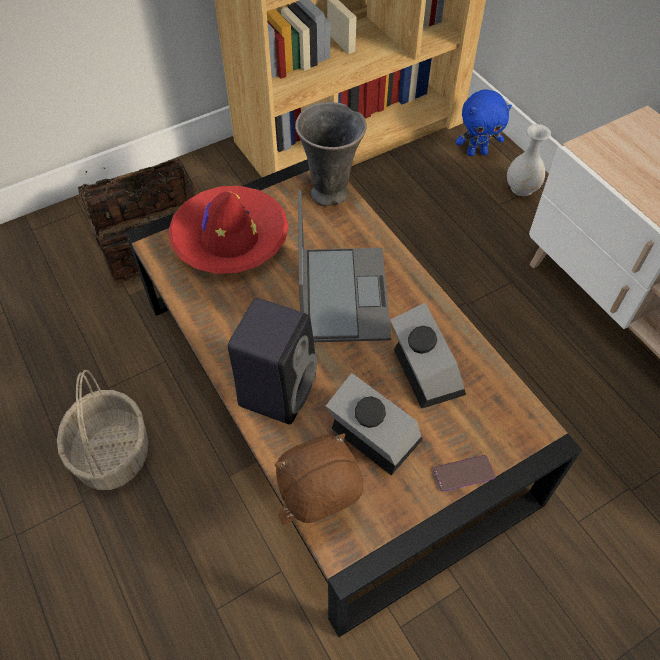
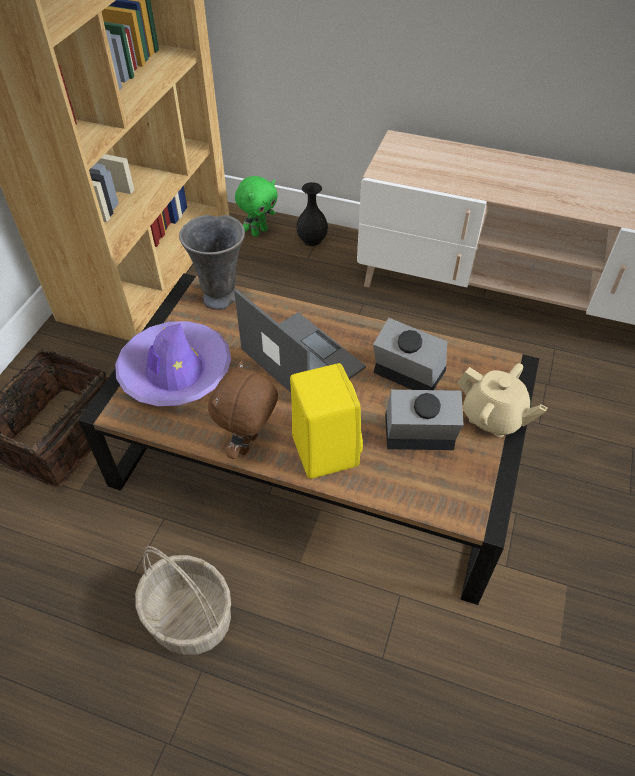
camera: 40 degrees left, 5 degrees down
red hat [168,186,288,274] -> purple hat [115,321,231,406]
black speaker [228,298,317,424] -> yellow speaker [290,363,363,479]
brown plush toy [275,434,363,525] -> brown plush toy moved to [208,360,278,459]
phone [433,455,495,491] -> beige teapot [457,363,547,437]
blue plush toy [455,89,512,156] -> green plush toy [235,176,278,237]
white vase [507,124,551,196] -> black vase [297,182,328,246]

